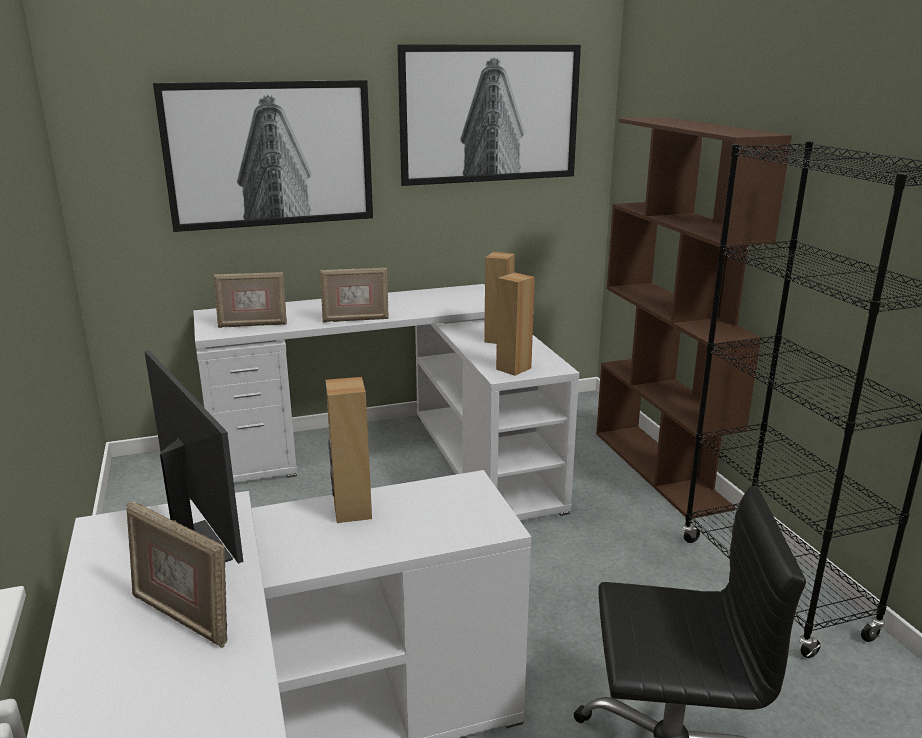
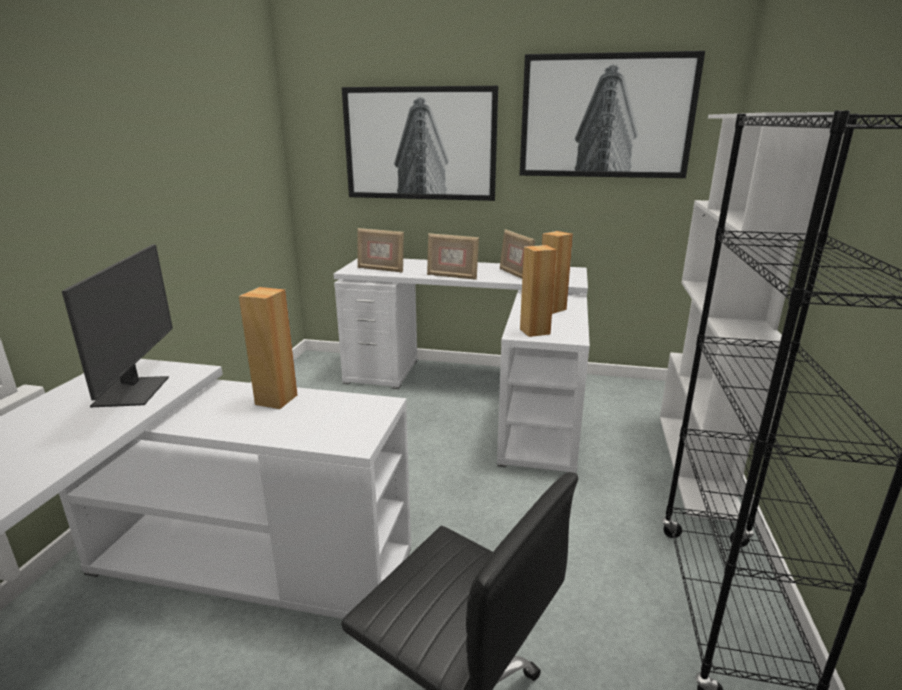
camera: 30 degrees right, 0 degrees up
picture frame [127,501,227,648] -> picture frame moved to [500,229,535,279]
brown bookcase [596,117,792,519] -> white bookcase [660,112,844,524]

